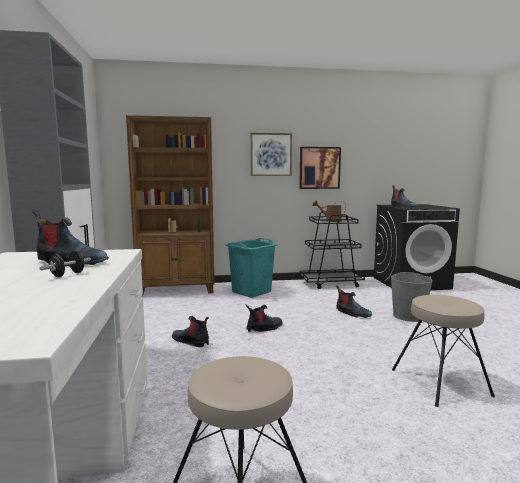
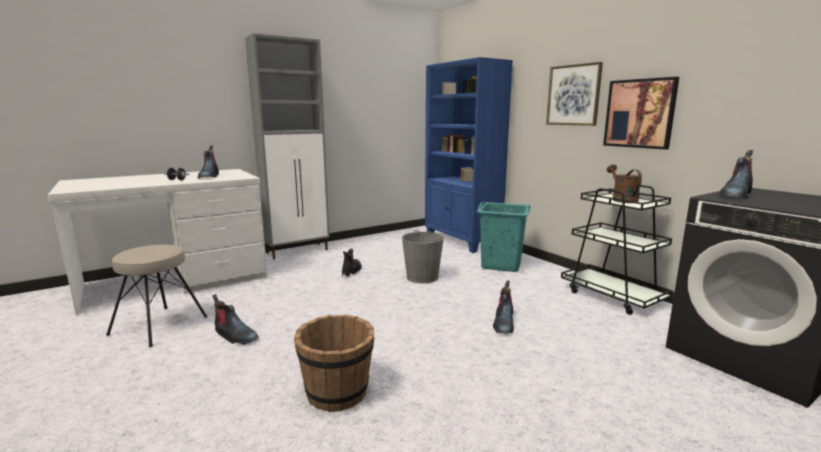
camera: 65 degrees right, 5 degrees up
brown bookcase [126,115,214,296] -> blue bookcase [425,57,513,253]
boot [246,304,283,332] -> boot moved to [213,294,258,344]
grey bucket [391,272,432,322] -> grey bucket moved to [402,230,445,283]
beige stool [392,295,495,407] -> brown bucket [294,315,374,412]

